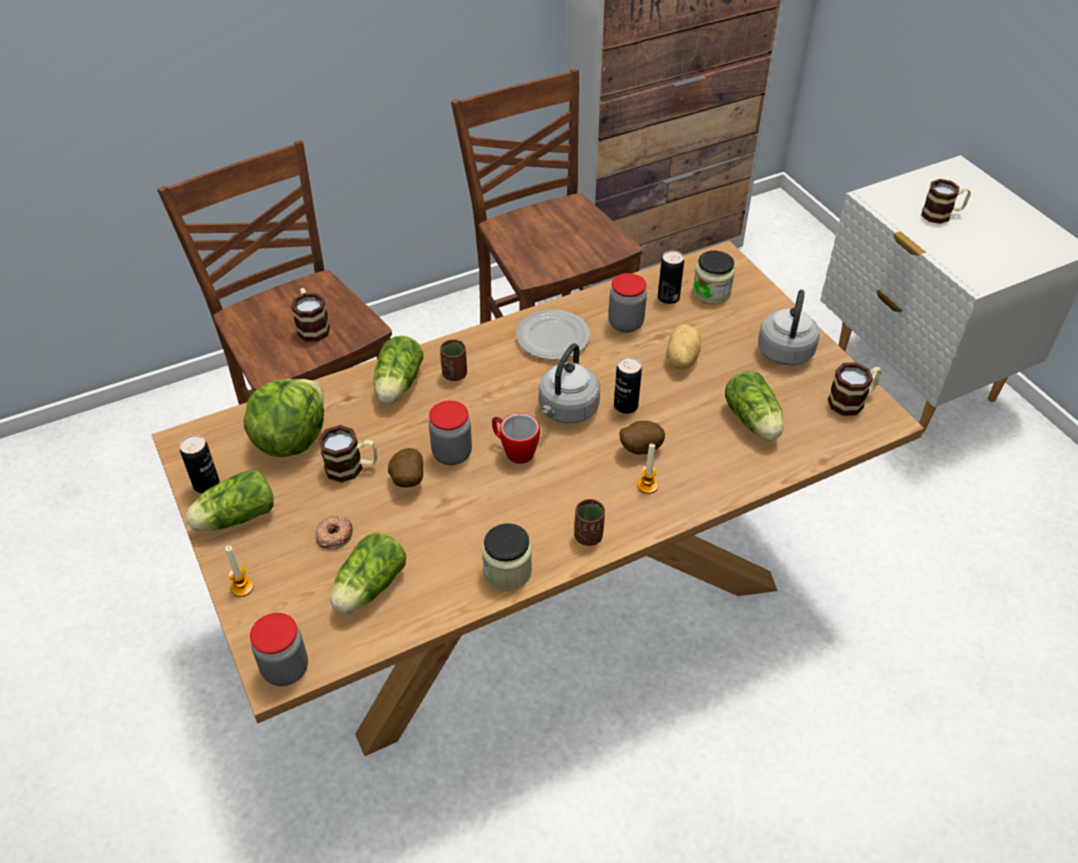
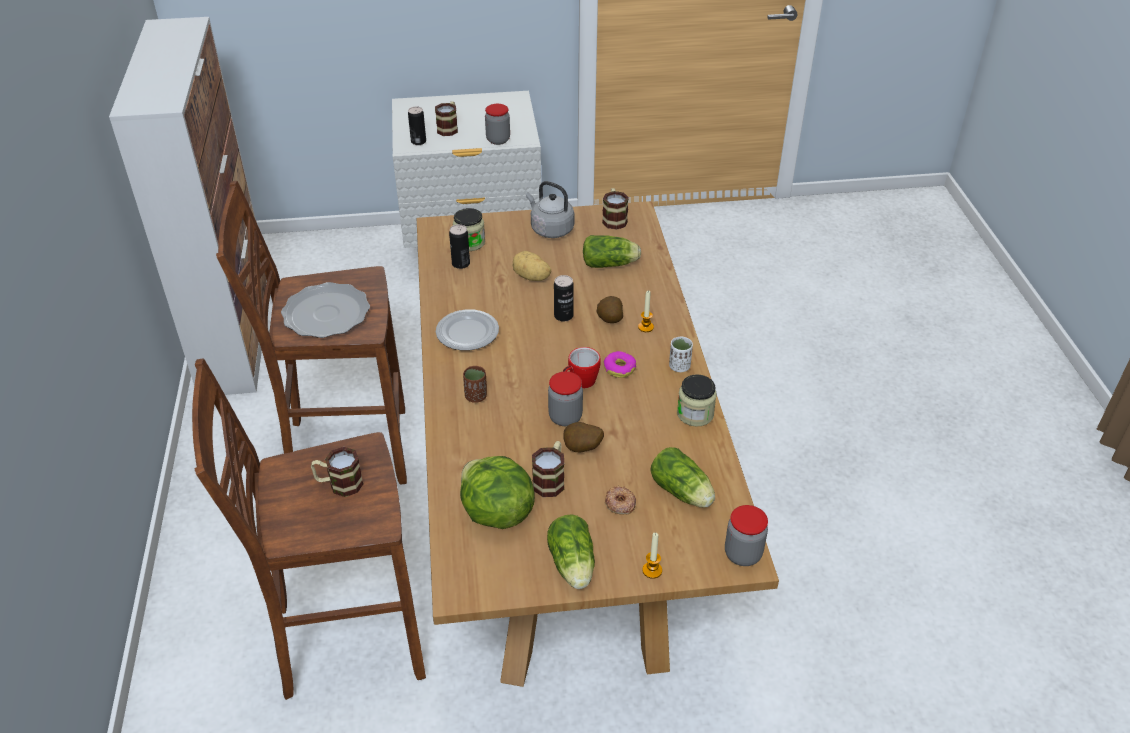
camera: 70 degrees left, 5 degrees down
can [180,435,220,493] -> can moved to [408,106,426,145]
lettuce [374,336,424,403] -> none
grey kettle [539,343,600,423] -> none
brown cup [574,499,605,546] -> white cup [669,336,693,372]
jar [608,273,647,333] -> jar moved to [485,104,510,145]
none -> plate [281,282,370,338]
none -> donut [604,351,636,378]

